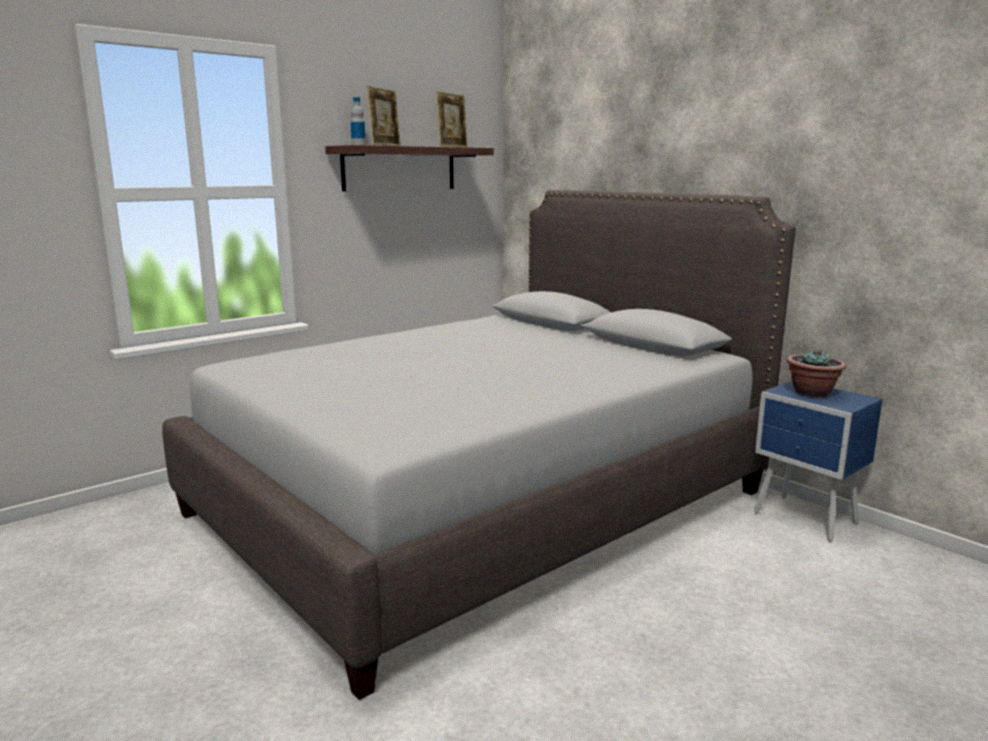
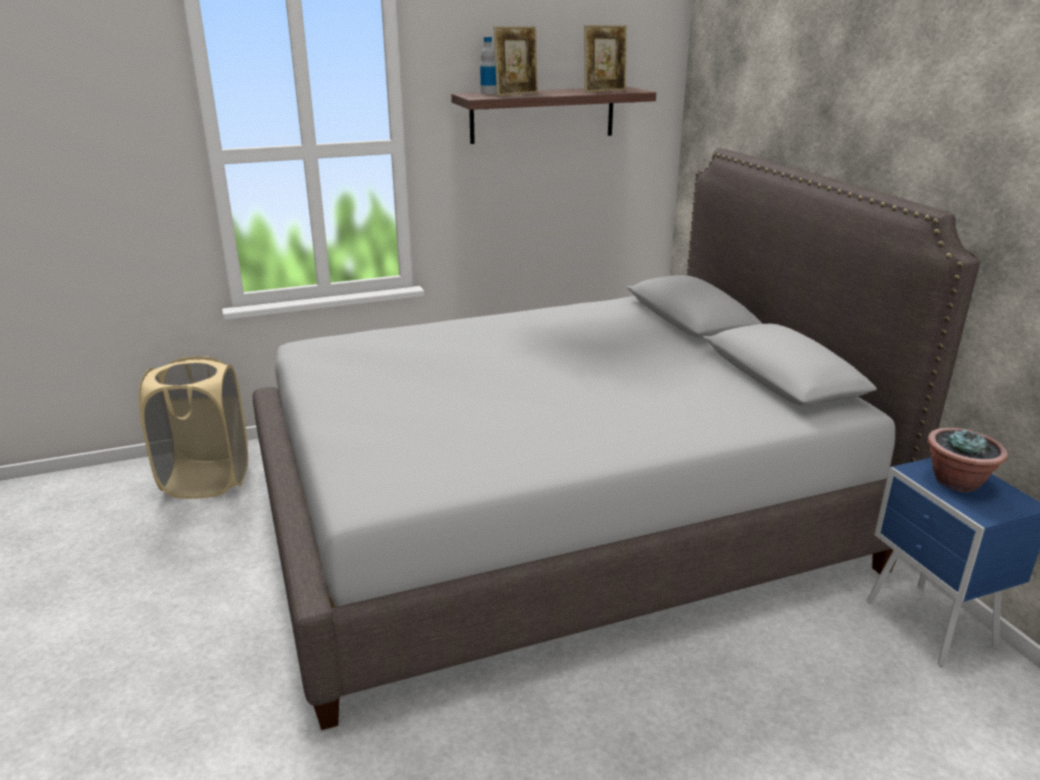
camera: 20 degrees right, 10 degrees up
none -> beige laundry basket [139,356,248,499]

